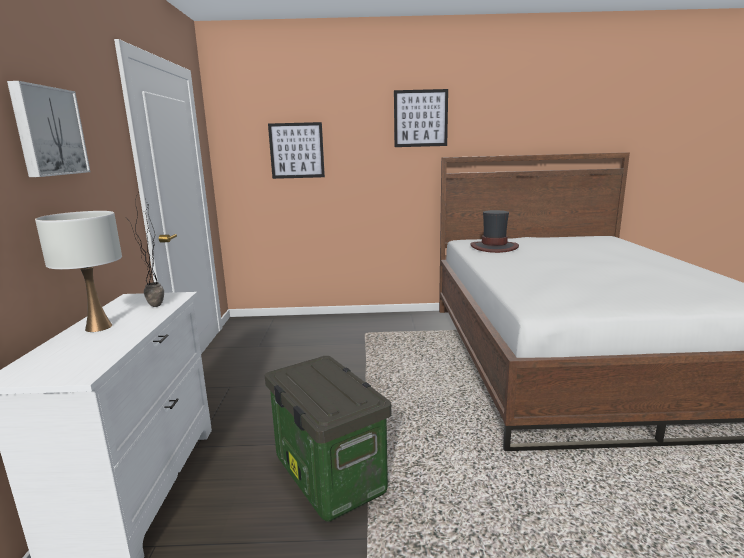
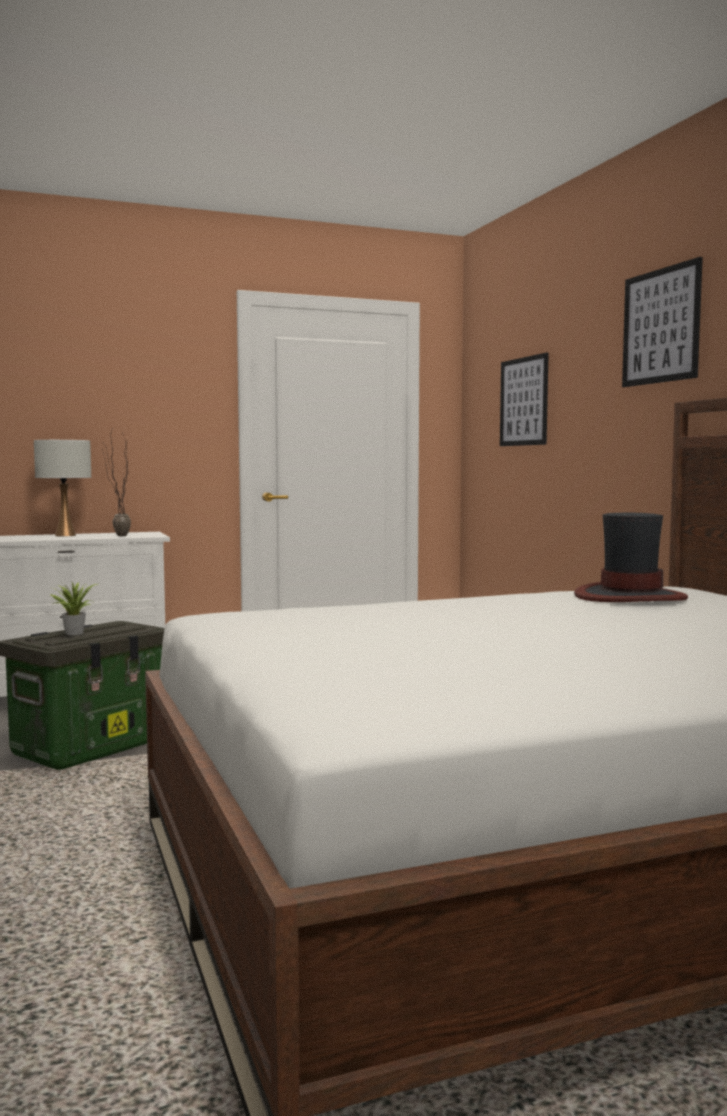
camera: 70 degrees right, 10 degrees down
picture [7,81,90,177] -> none
none -> potted plant [49,582,97,635]

